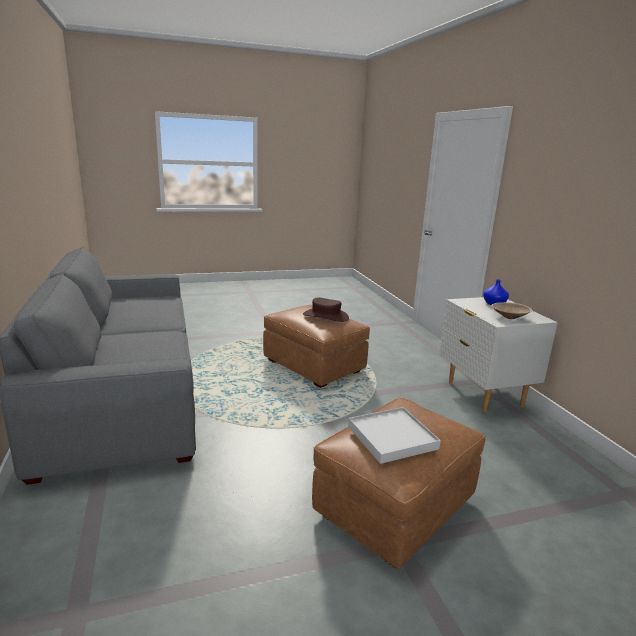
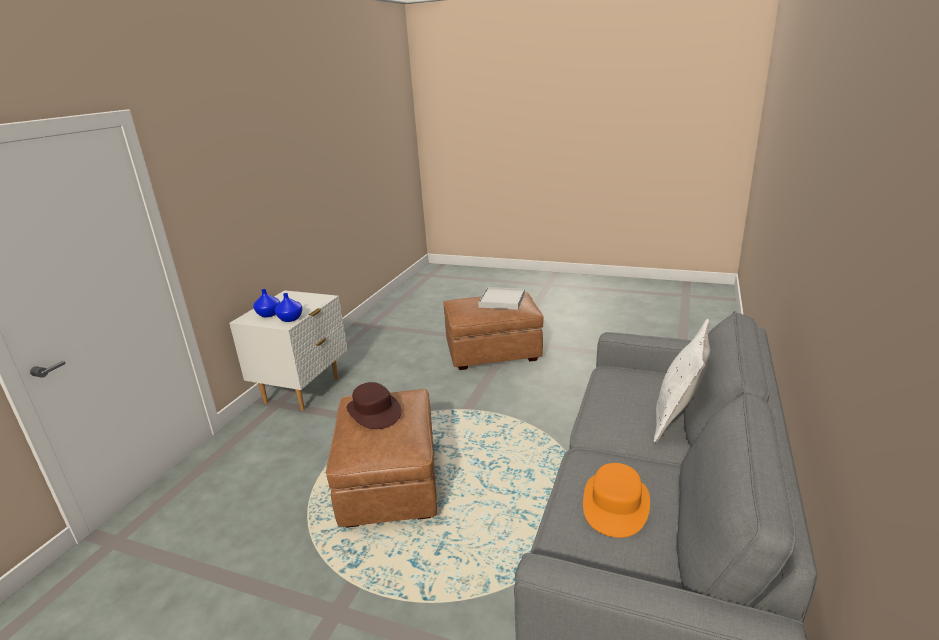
camera: 140 degrees left, 5 degrees up
beige bowl [491,302,532,319] -> none
none -> blue vase [275,293,302,322]
none -> orange hat [583,463,650,538]
none -> white pillow [653,319,710,443]

